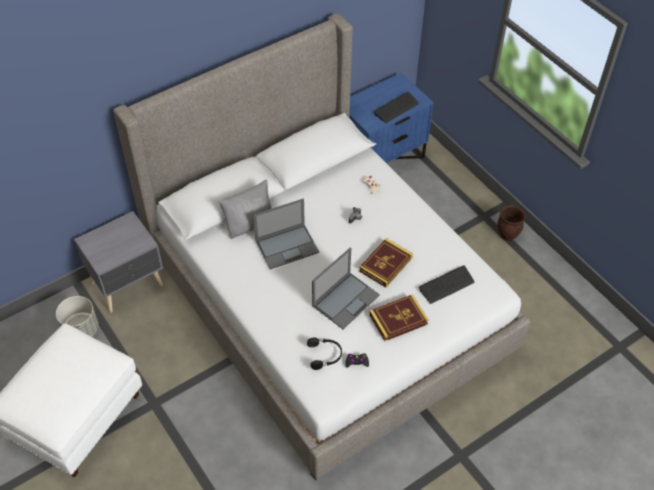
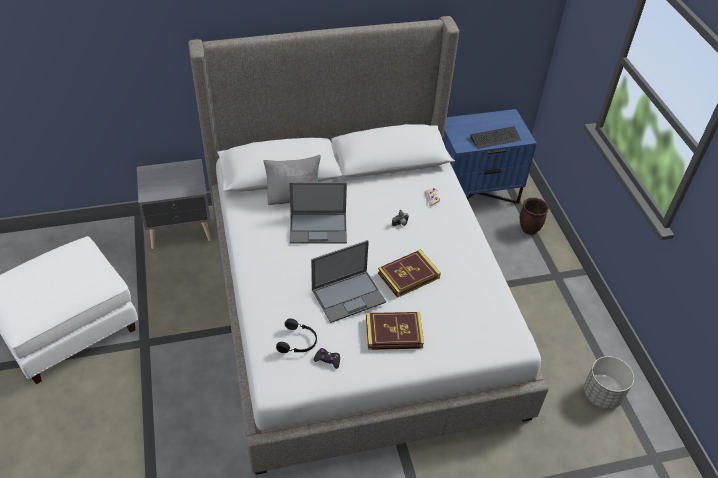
camera: 20 degrees right, 5 degrees down
grey planter [56,296,99,337] -> grey planter moved to [584,356,634,409]
keyboard [419,265,474,304] -> none
brown planter [497,205,526,241] -> brown planter moved to [520,198,549,235]

